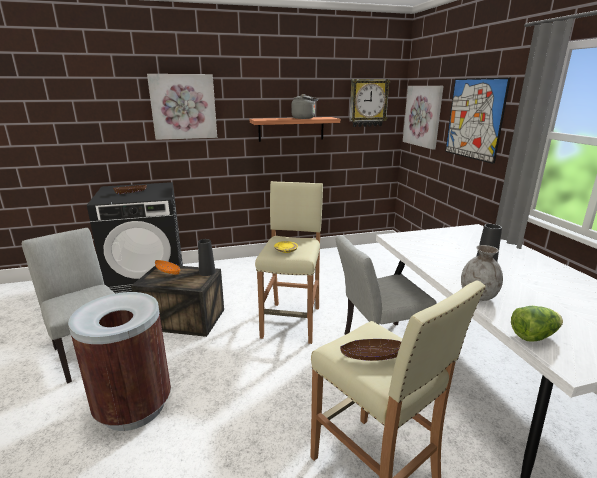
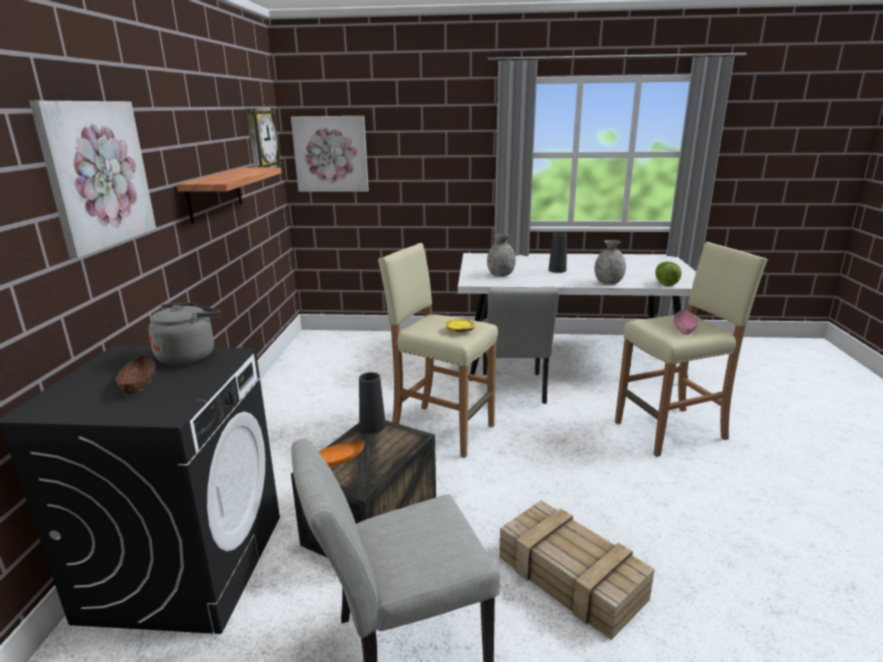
camera: 70 degrees left, 0 degrees up
brown trash can [68,292,171,431] -> crate [499,500,655,640]
grey kettle [292,94,318,119] -> grey kettle moved to [148,303,221,365]
brown bowl [340,339,401,361] -> pink bowl [674,309,698,335]
picture [445,78,511,164] -> none
none -> grey vase [487,234,516,276]

